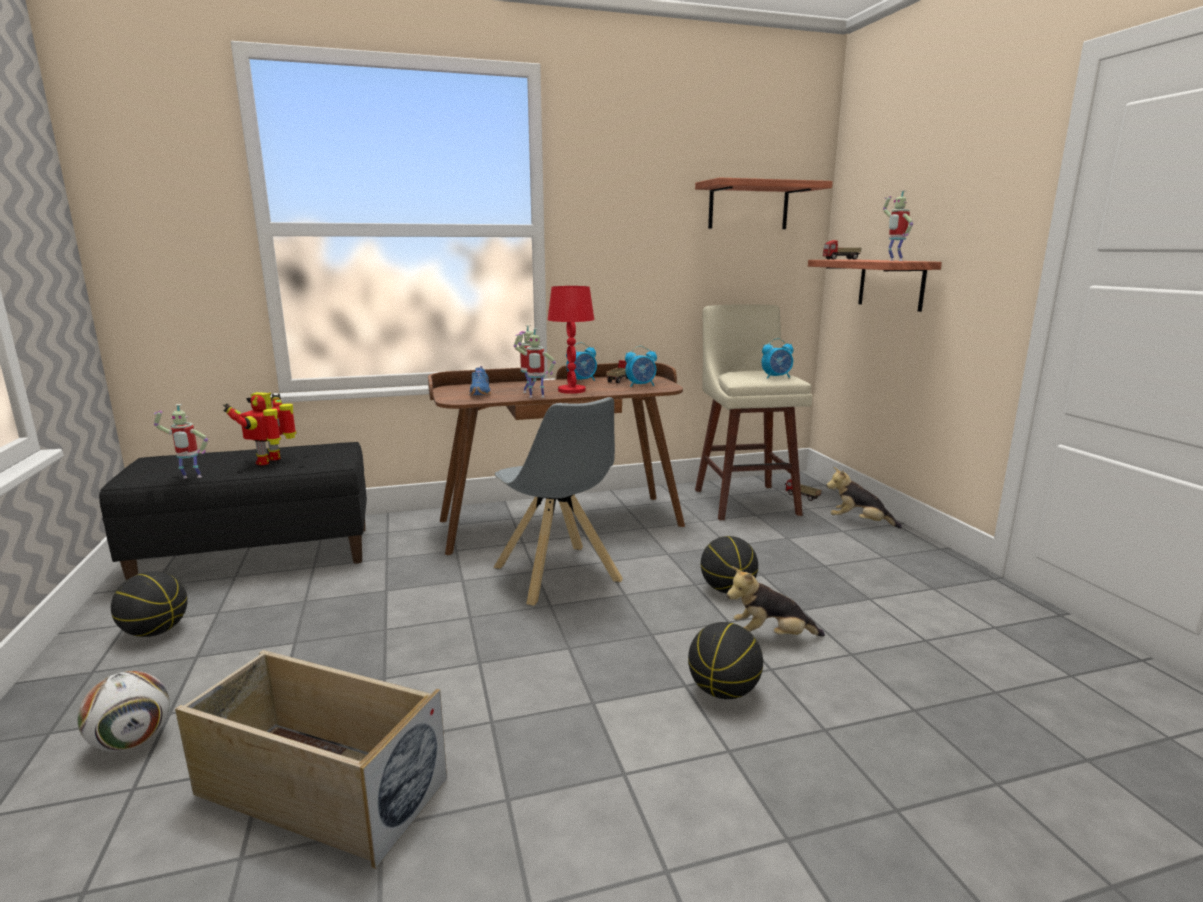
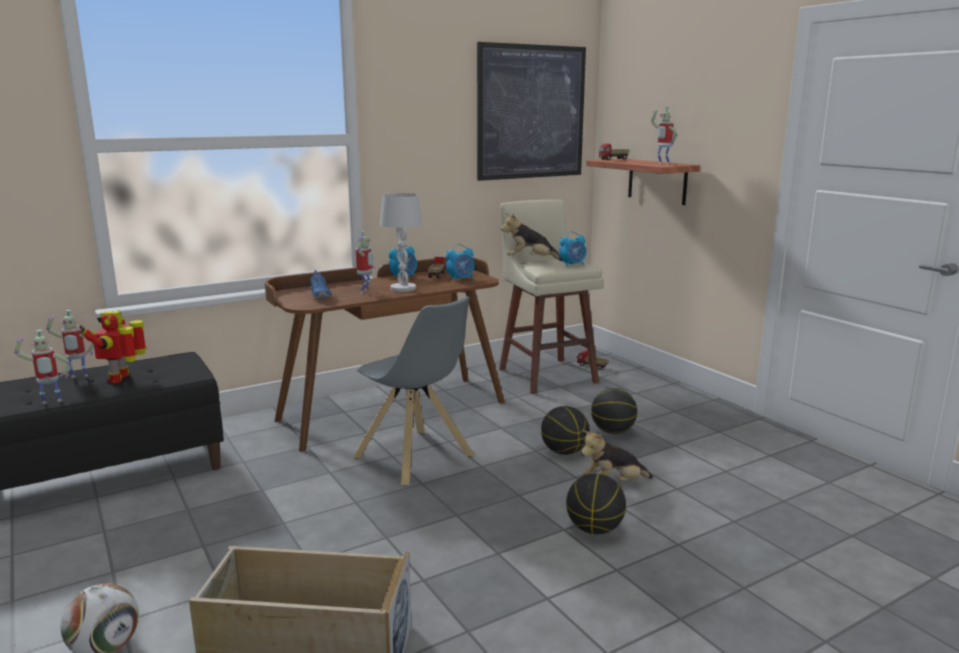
camera: 15 degrees left, 0 degrees up
basketball [111,571,187,637] -> basketball moved to [591,388,637,434]
toy robot [514,328,556,398] -> toy robot moved to [46,310,94,378]
red table lamp [548,286,594,394] -> white table lamp [380,193,423,292]
shelf [695,178,833,229] -> picture [477,42,586,181]
plush toy [826,467,902,528] -> plush toy moved to [501,213,562,261]

